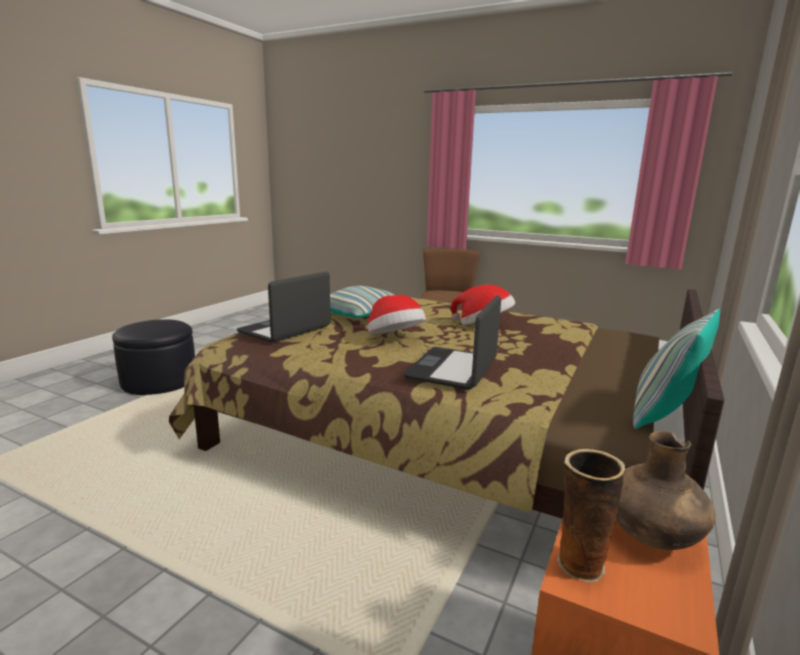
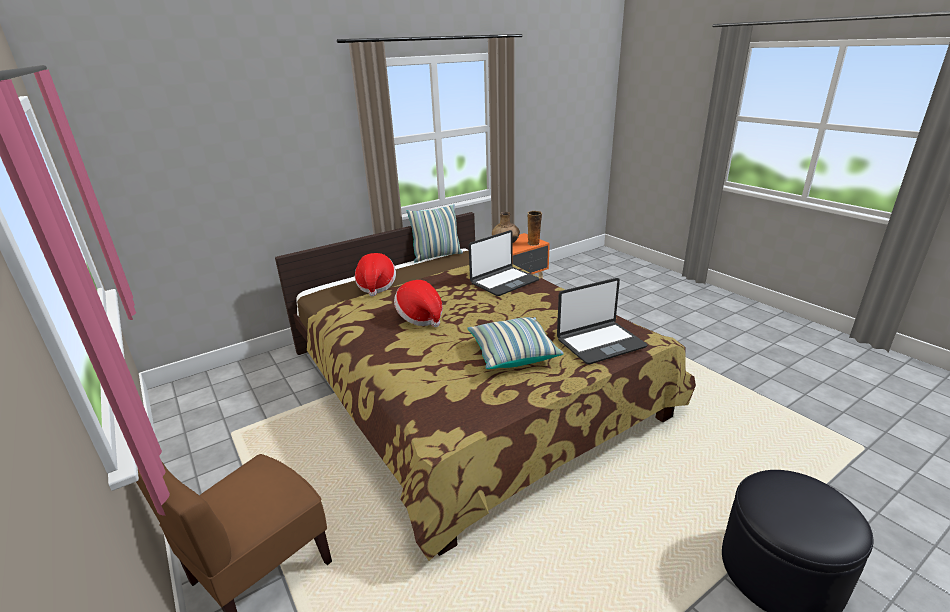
camera: 150 degrees left, 10 degrees up
hat [368,295,426,334] -> hat moved to [355,253,396,296]

